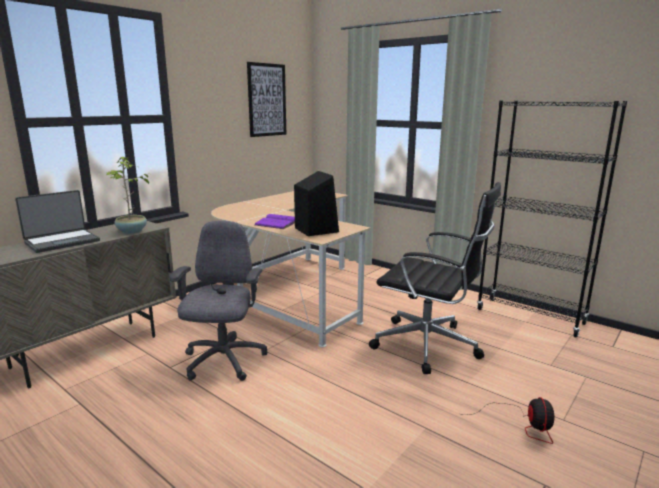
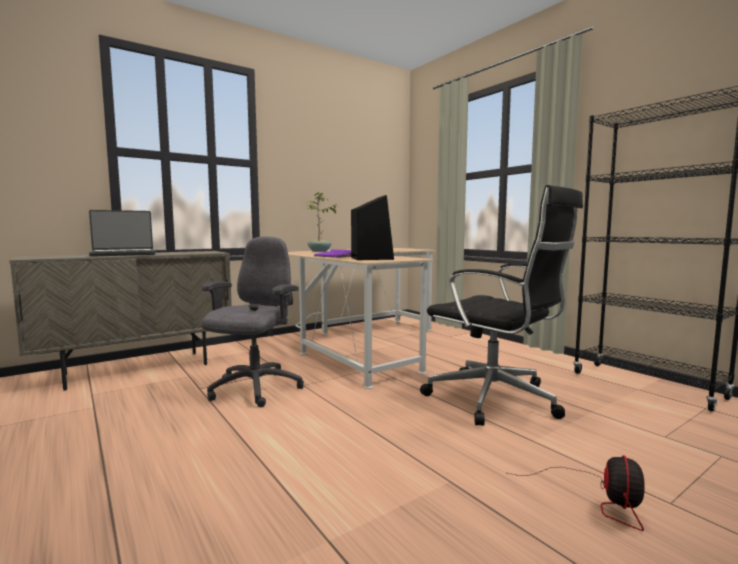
camera: 15 degrees right, 10 degrees down
potted plant [106,156,152,234] -> potted plant moved to [306,193,337,252]
picture [247,62,286,137] -> none

